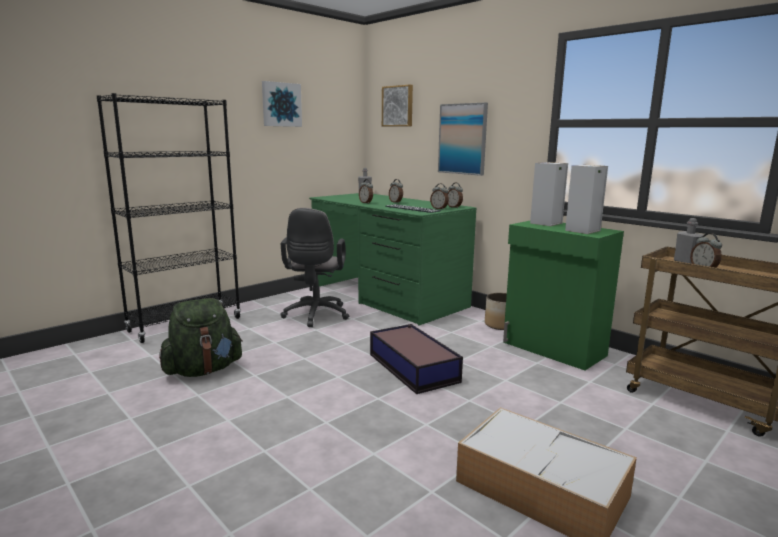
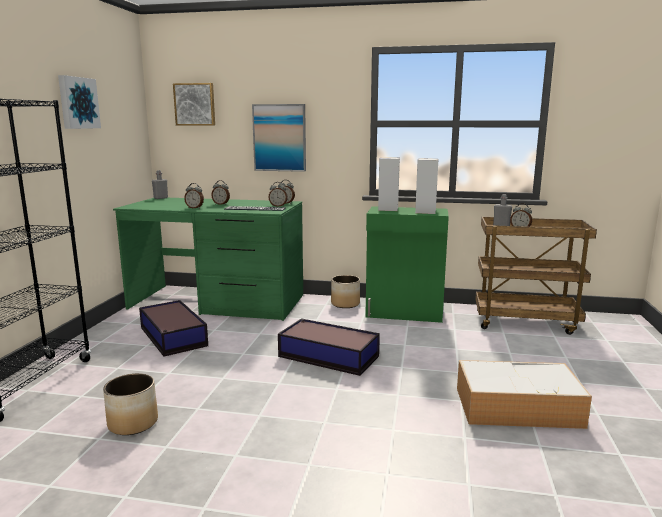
camera: 35 degrees left, 0 degrees up
green backpack [159,298,243,377] -> planter [103,373,158,435]
grey office chair [280,208,349,327] -> storage box [139,300,208,357]

